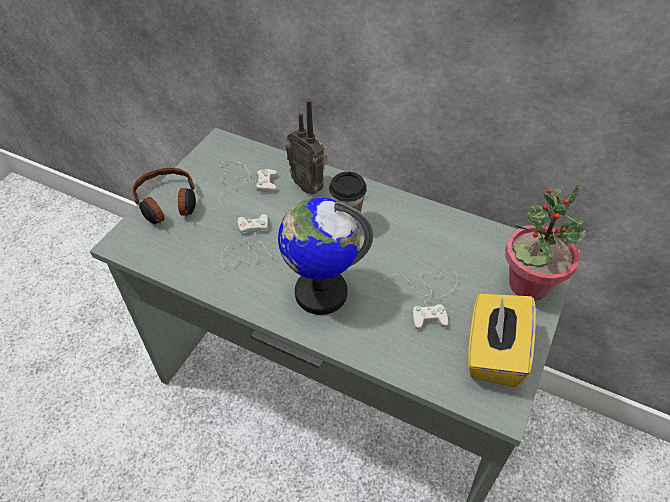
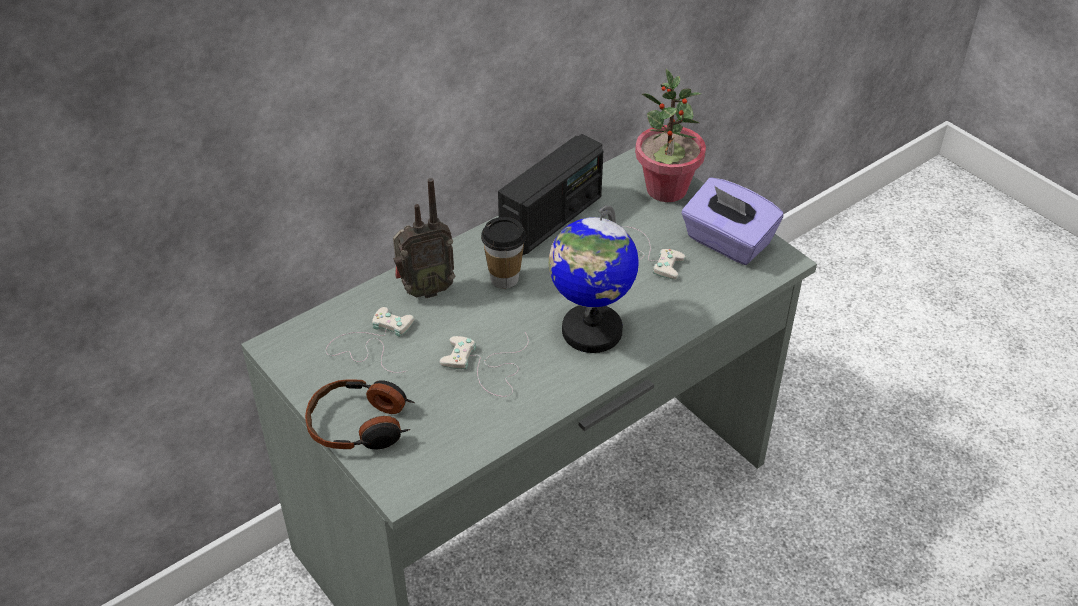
camera: 65 degrees left, 5 degrees down
yellow tissue box [468,294,536,387] -> purple tissue box [681,178,784,265]
none -> radio [498,134,603,256]

